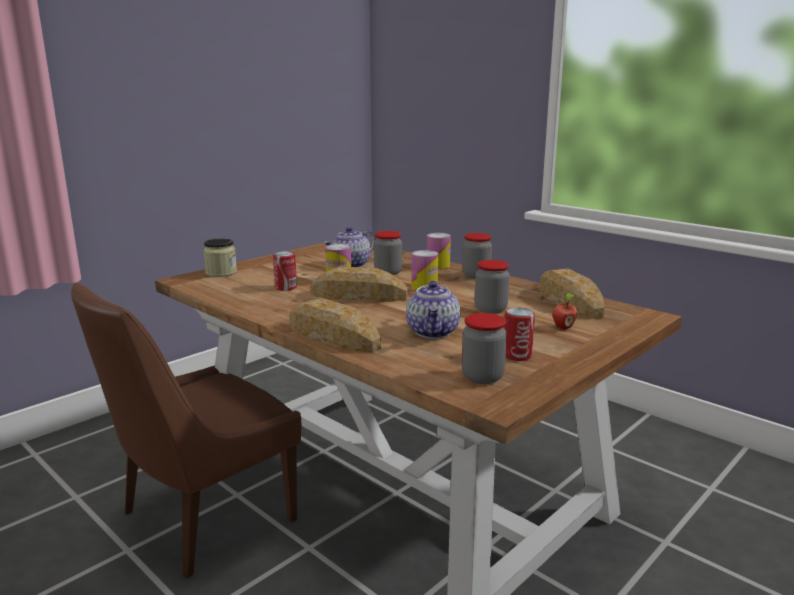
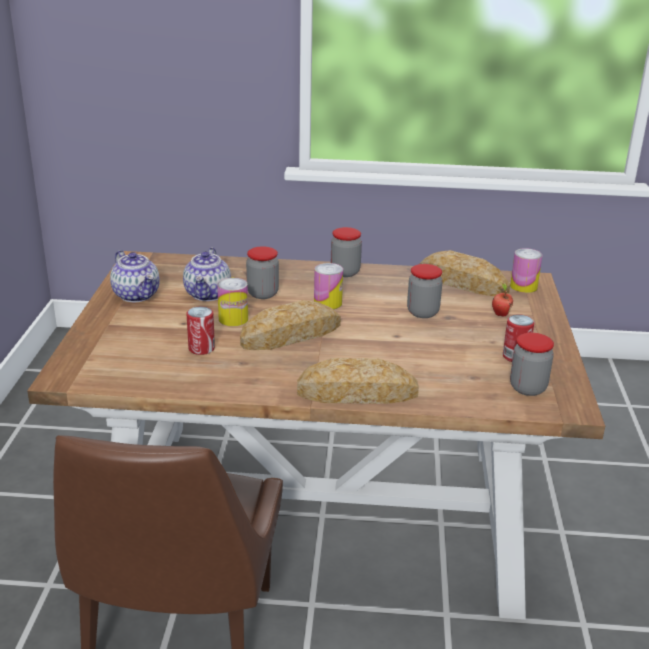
camera: 40 degrees left, 10 degrees up
jar [203,238,237,277] -> none
teapot [406,281,461,338] -> teapot moved to [110,250,160,302]
can [427,233,451,269] -> can moved to [510,248,542,293]

